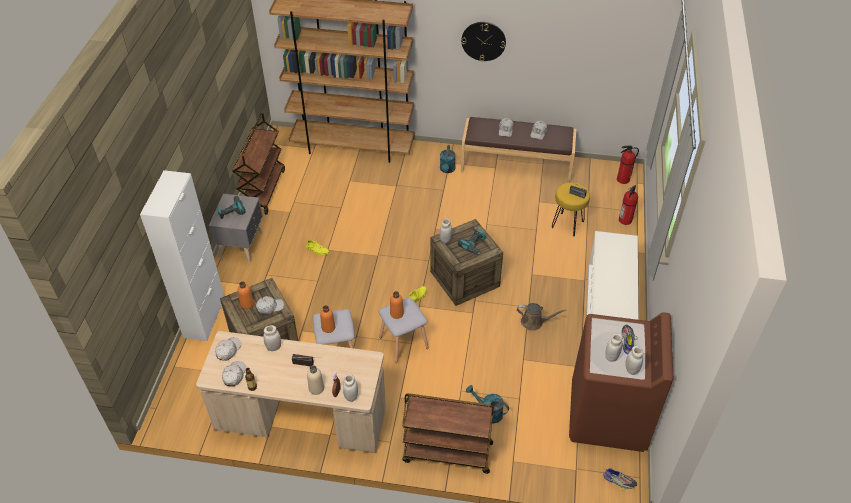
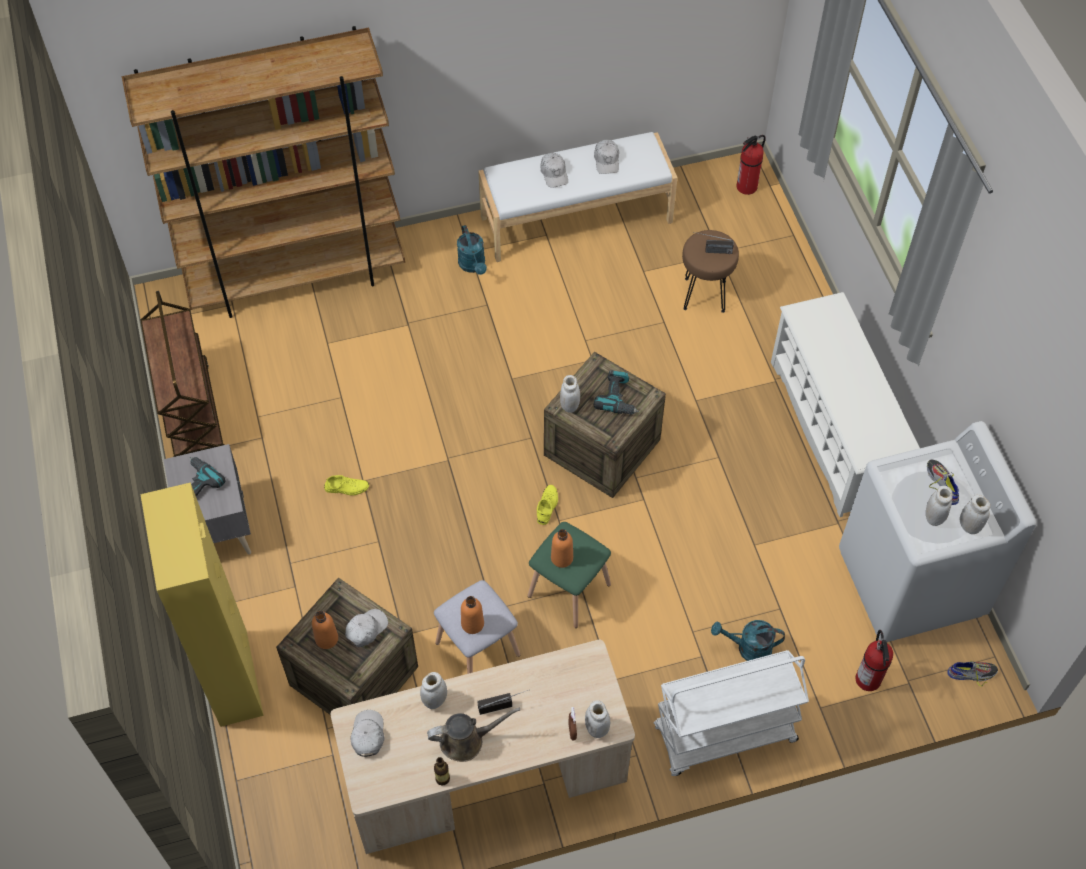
camera: 25 degrees left, 10 degrees up
white cabinet [140,170,224,341] -> yellow cabinet [140,483,264,727]
white cap [222,361,246,386] -> none
beige bottle [307,365,324,395] -> none
grey stool [379,297,429,363] -> green stool [528,522,611,628]
brown cart [402,393,494,474] -> white cart [654,650,809,776]
wall clock [461,22,506,62] -> none
brown bench [461,117,576,183] -> white bench [478,132,678,262]
brown watering can [517,303,566,331] -> brown watering can moved to [427,708,520,762]
yellow stool [551,182,590,236] -> brown stool [682,230,739,313]
brown washing machine [569,312,673,452] -> white washing machine [839,421,1036,642]
fire extinguisher [619,185,638,225] -> fire extinguisher moved to [856,630,893,691]

